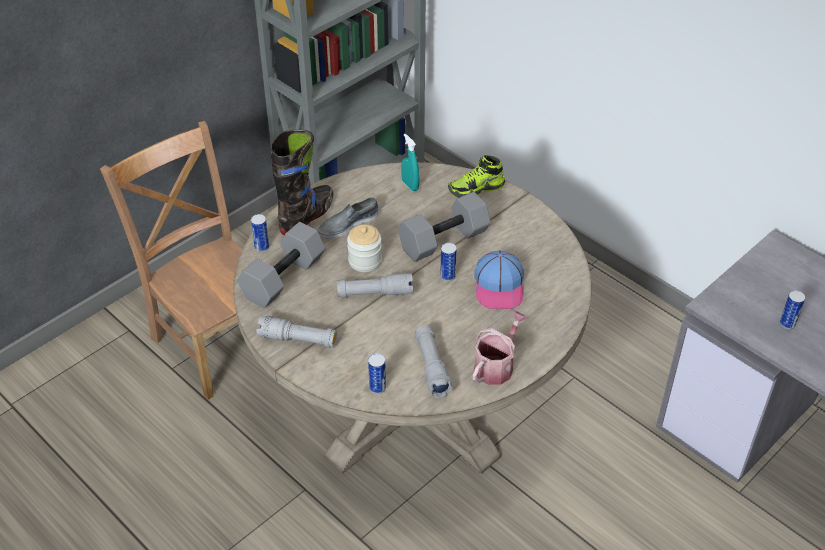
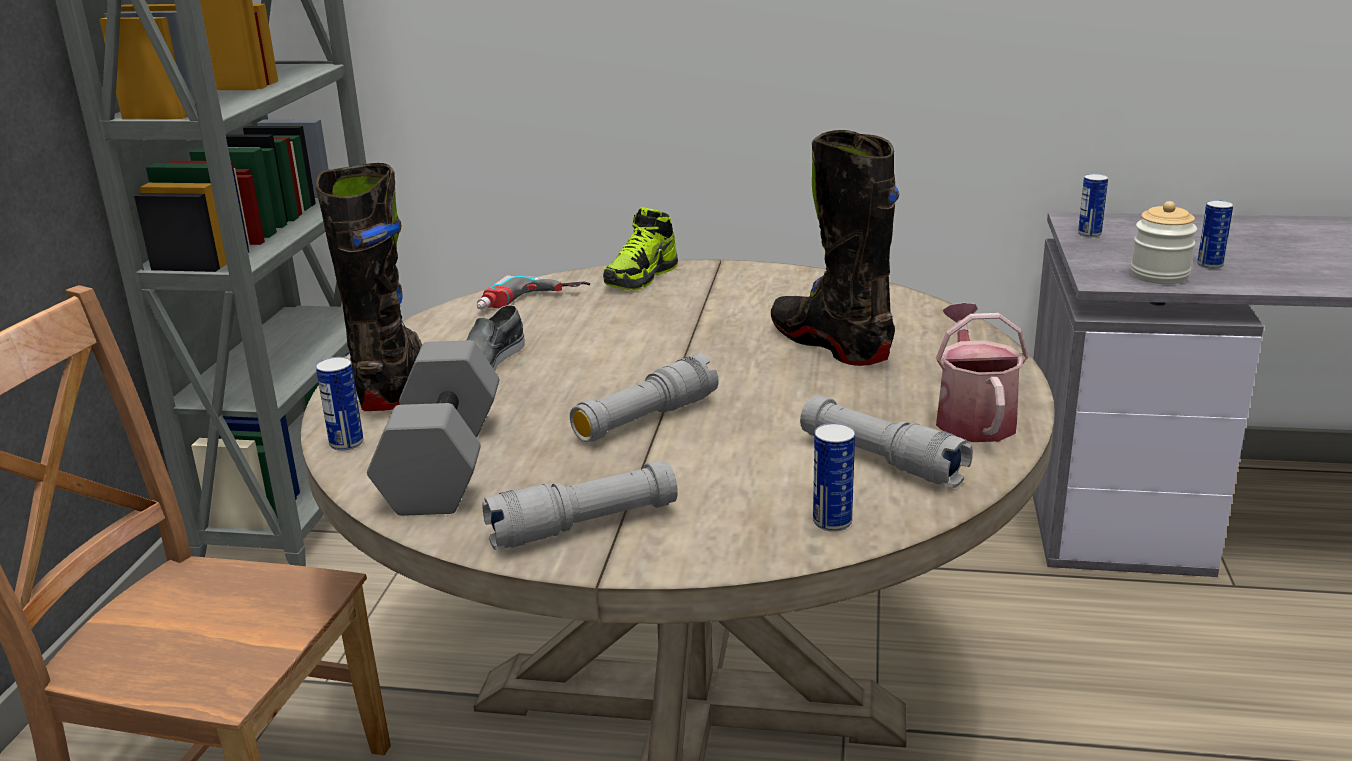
camera: 35 degrees left, 20 degrees down
jar [347,224,382,272] -> jar moved to [1131,201,1197,284]
grey dumbbell [398,192,491,262] -> none
turquoise spray bottle [401,134,419,191] -> power drill [477,275,590,310]
can [440,243,457,281] -> can moved to [1078,174,1108,237]
cap [474,250,524,309] -> black boot [771,130,900,366]

